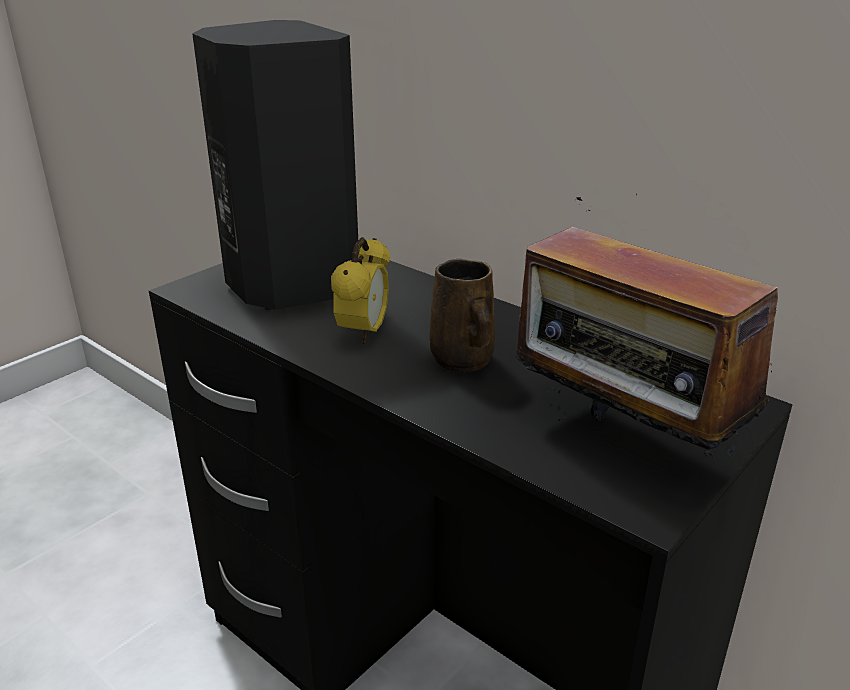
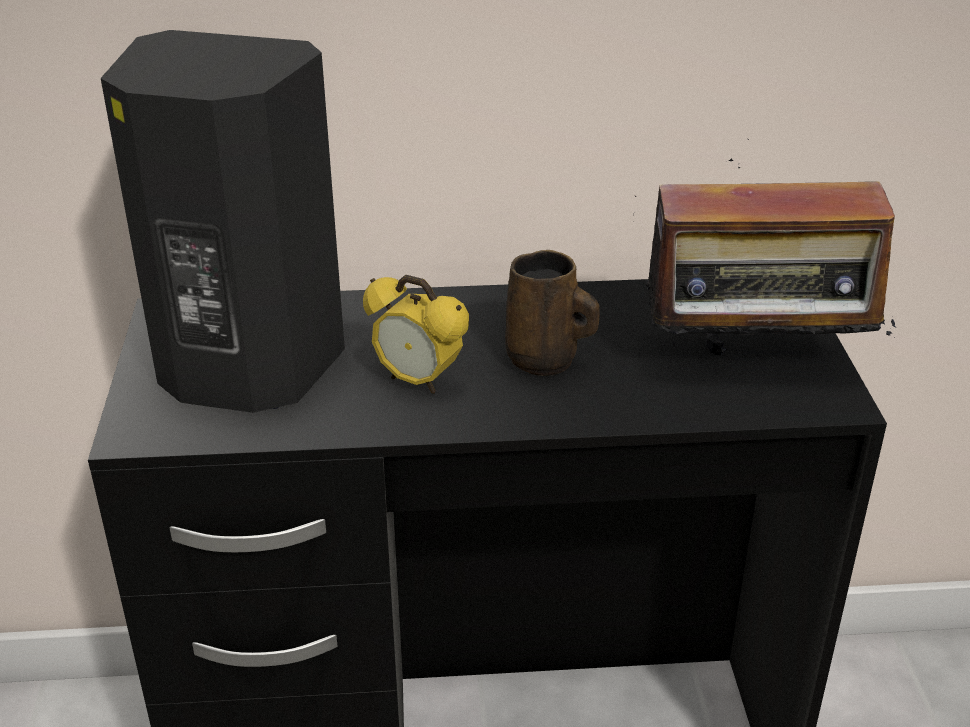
camera: 45 degrees left, 5 degrees up
alarm clock [331,237,390,345] -> alarm clock turned 150 degrees clockwise [363,275,469,394]

